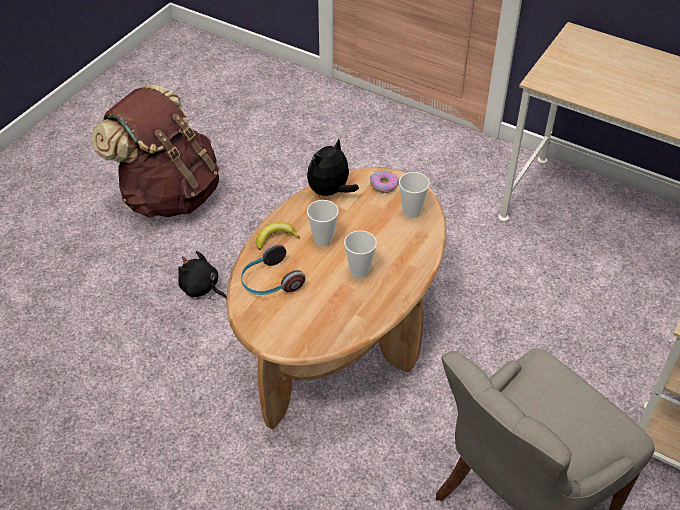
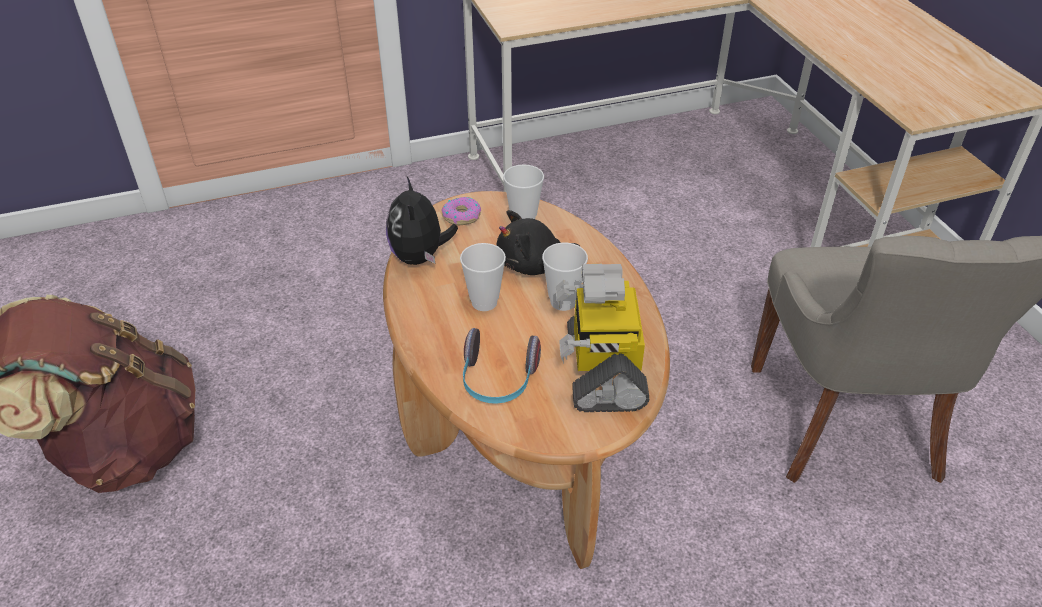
camera: 50 degrees left, 5 degrees down
black plush toy [178,251,226,299] -> black plush toy moved to [496,210,580,275]
banana [256,222,300,250] -> none
none -> toy robot [556,264,649,412]

